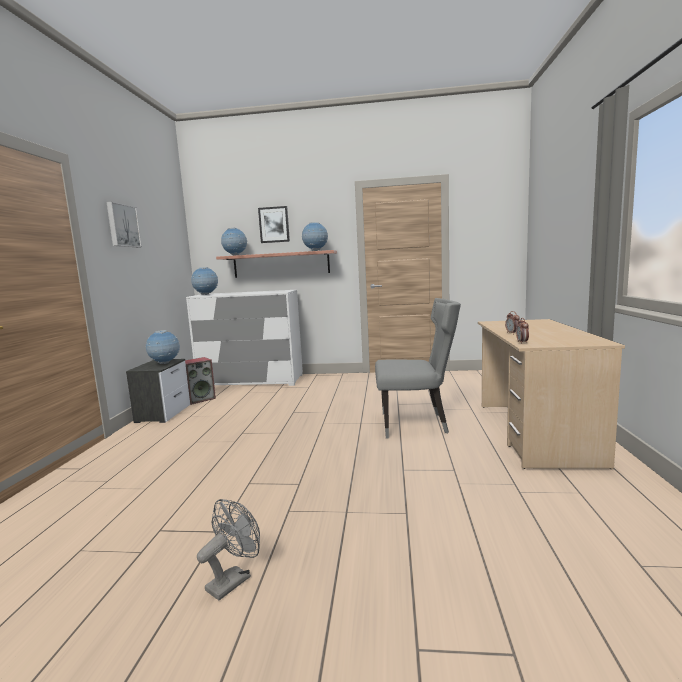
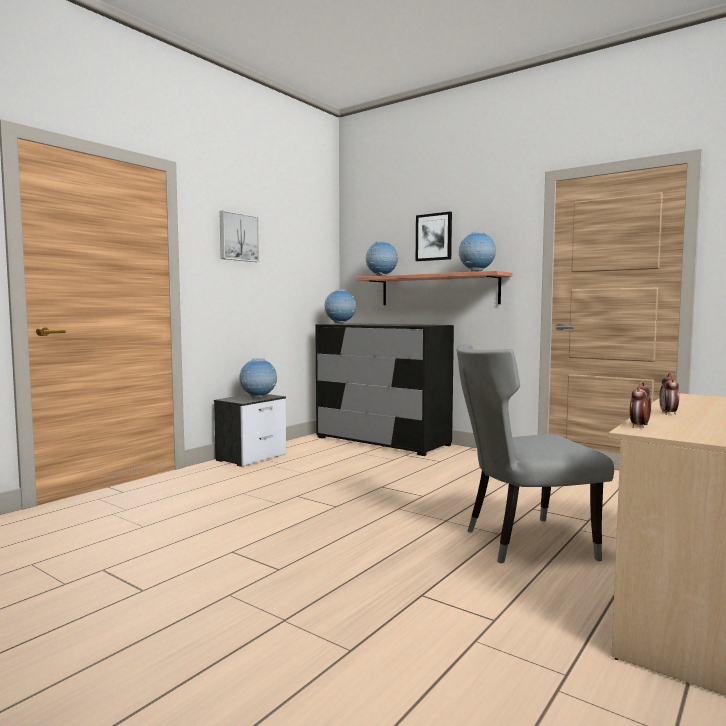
camera: 30 degrees right, 5 degrees down
speaker [185,357,216,405] -> none
white dresser [186,290,303,386] -> black dresser [315,323,454,456]
grey fan [197,499,260,601] -> none
grey chair [375,298,461,439] -> grey chair turned 135 degrees clockwise [457,343,614,563]

